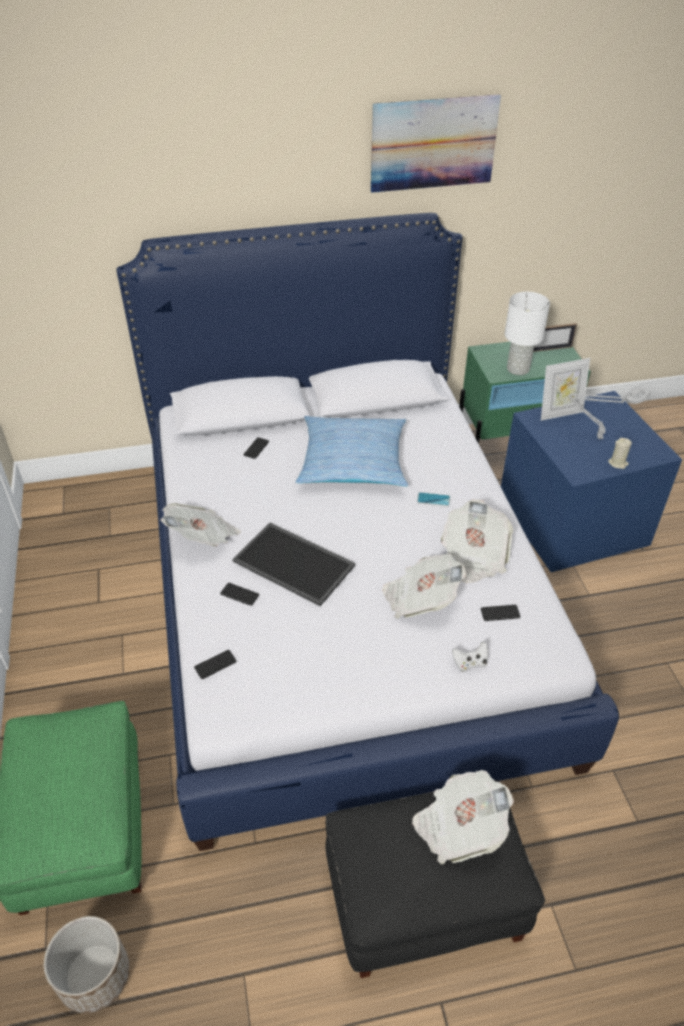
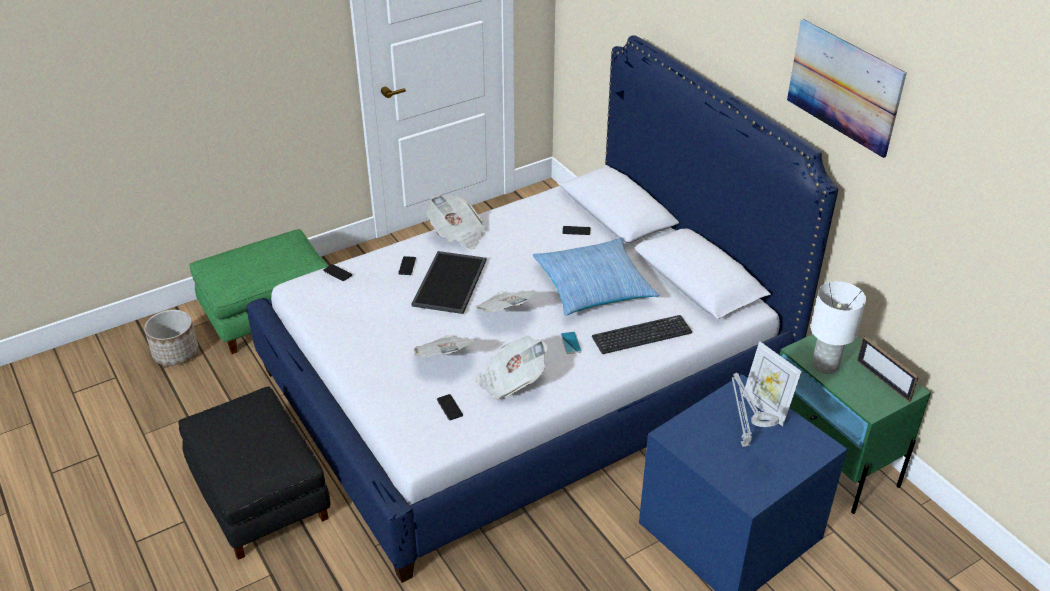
camera: 70 degrees right, 5 degrees down
newspaper [412,770,514,864] -> newspaper moved to [475,290,538,312]
white game controller [452,641,488,672] -> none
beige candle [608,438,632,469] -> none
none -> keyboard [592,315,692,354]

